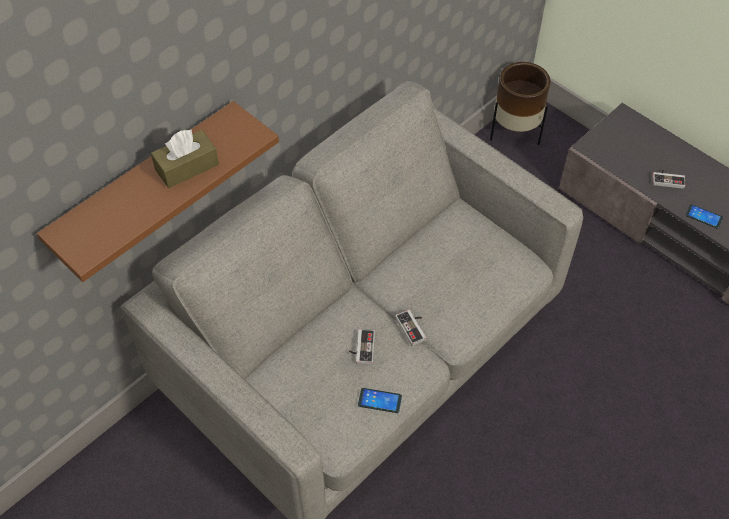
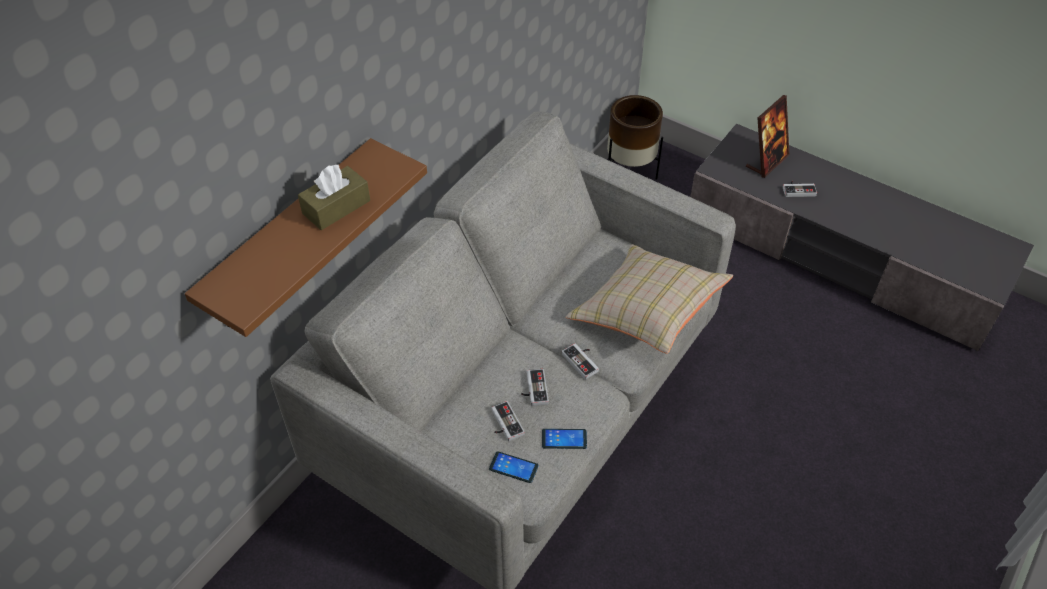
camera: 10 degrees left, 5 degrees down
phone [685,204,723,229] -> phone moved to [489,451,538,483]
none -> game controller [491,401,525,441]
none -> beige pillow [566,244,733,354]
none -> picture frame [746,95,789,178]

